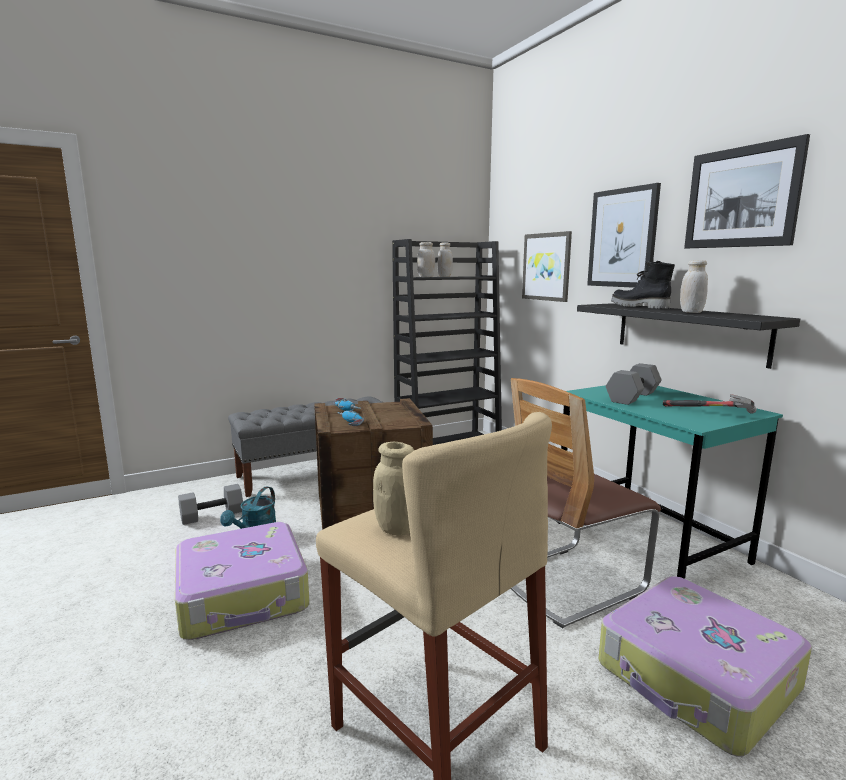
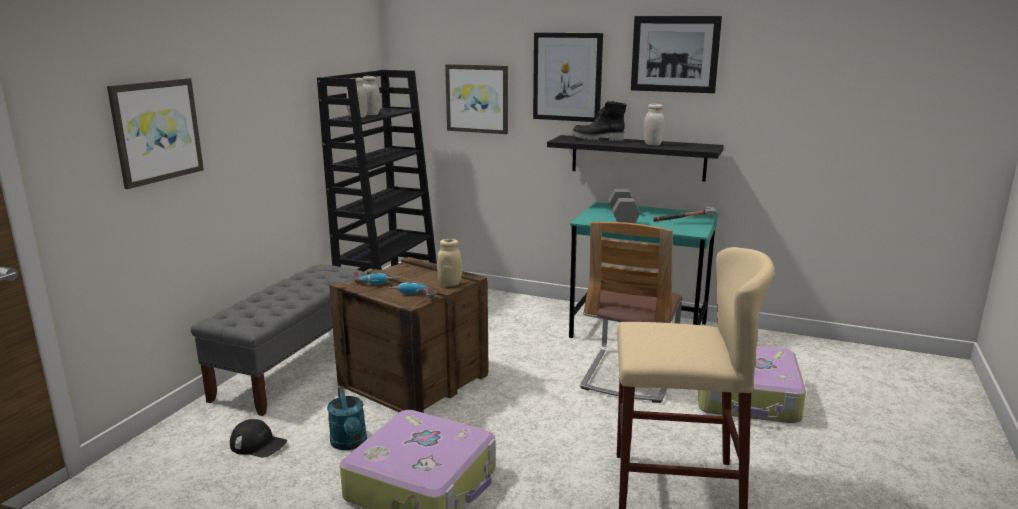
camera: 40 degrees left, 5 degrees up
grey dumbbell [178,484,243,525] -> black cap [230,419,287,457]
beige jar [373,441,414,535] -> beige jar moved to [437,239,462,287]
none -> picture [107,78,204,189]

